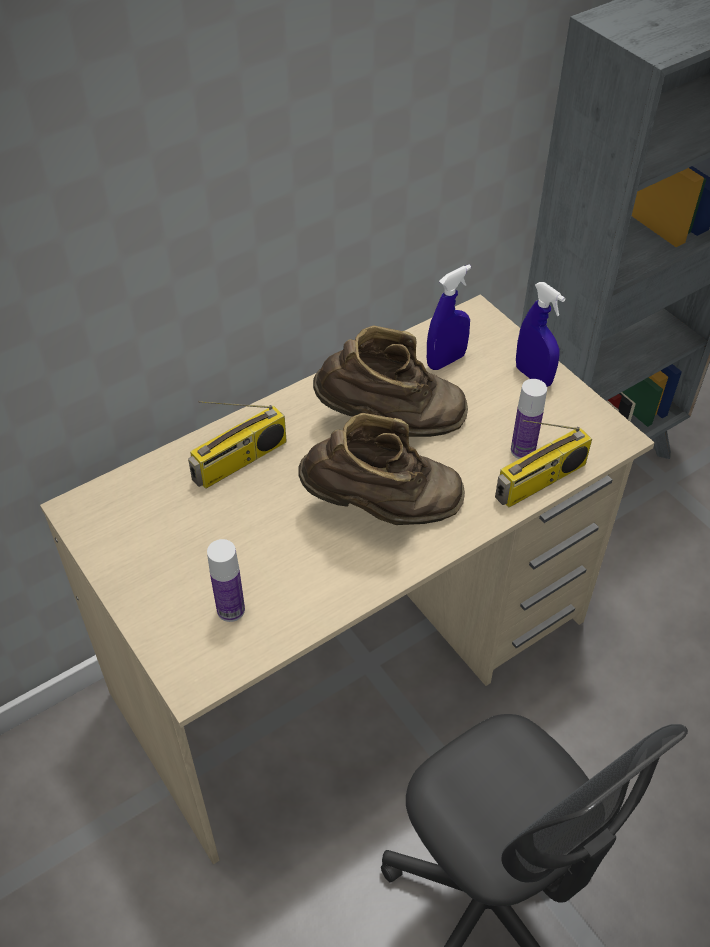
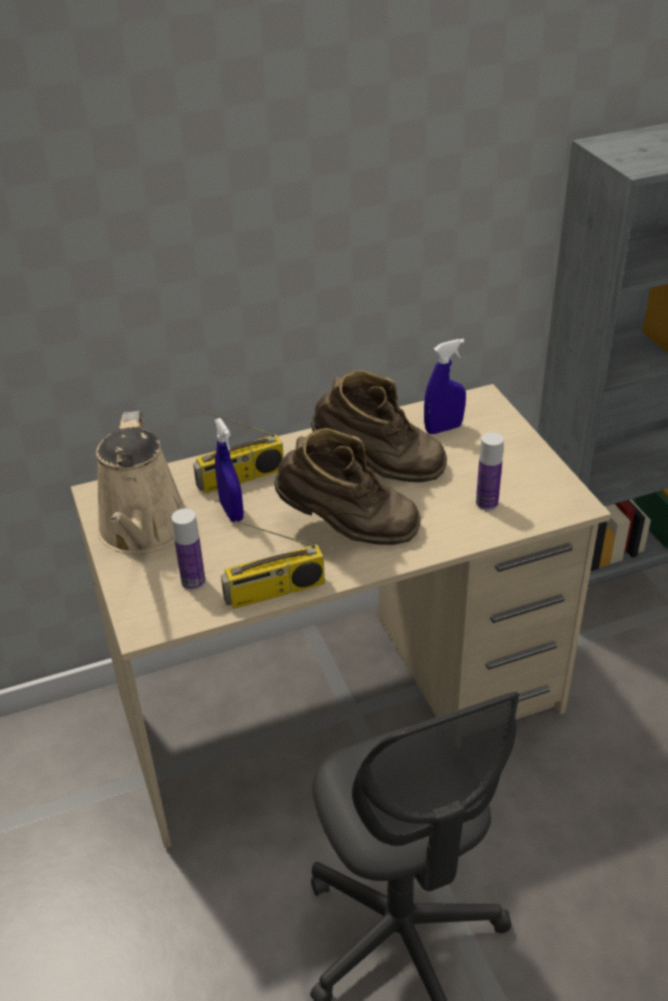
camera: 15 degrees right, 10 degrees down
radio [495,420,592,507] -> radio moved to [221,520,325,609]
blue spray bottle [516,282,566,387] -> blue spray bottle moved to [215,418,244,522]
none -> beige watering can [96,411,188,554]

